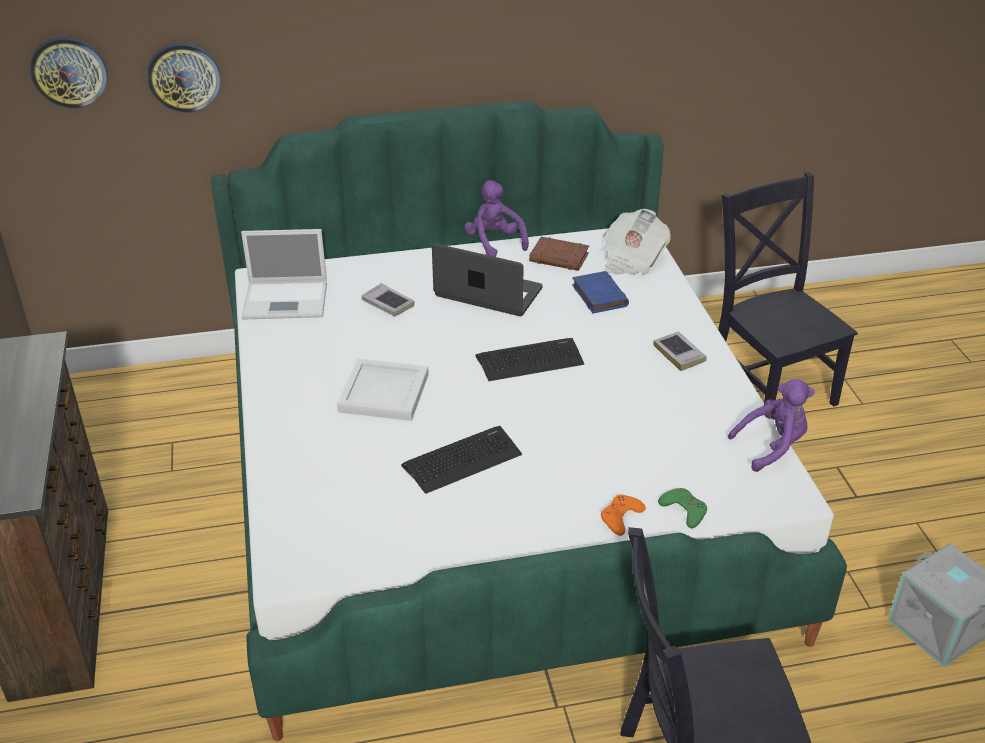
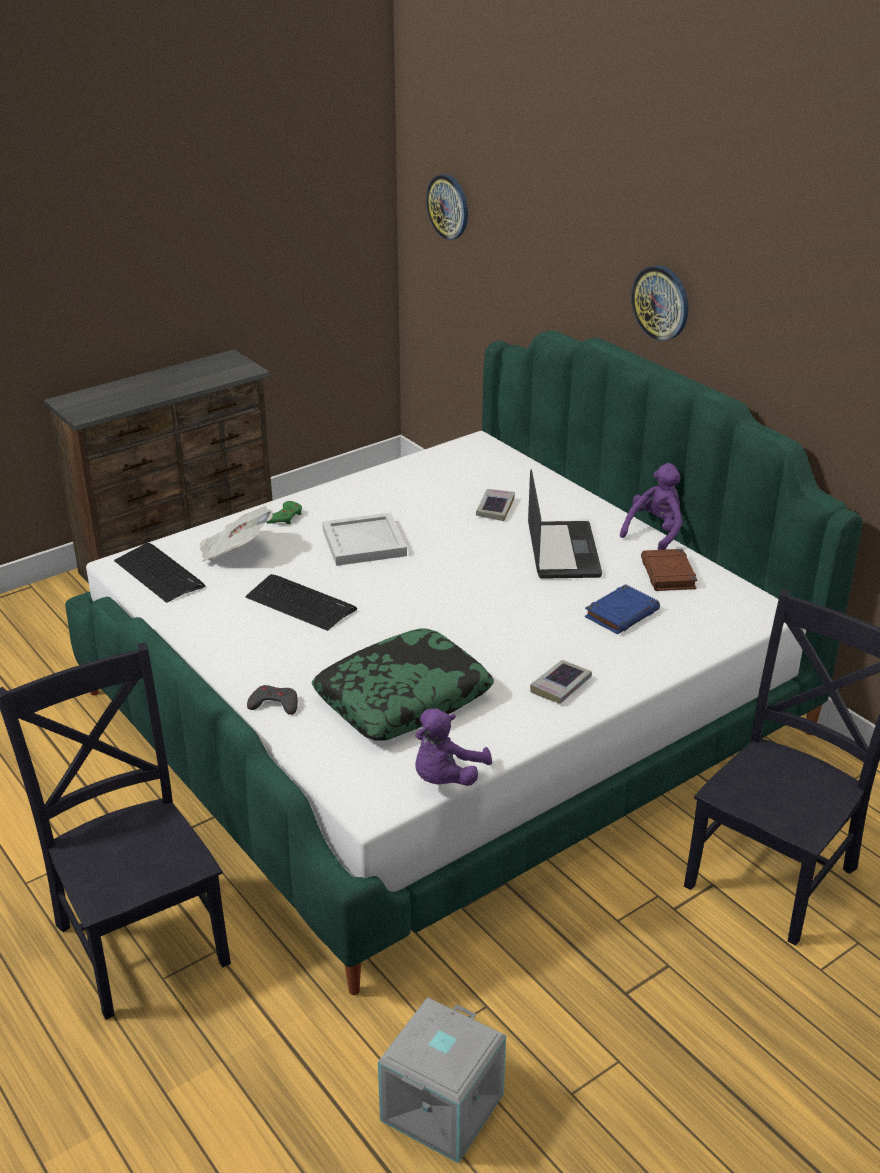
camera: 65 degrees right, 5 degrees down
wall clock [147,43,221,113] -> wall clock moved to [631,265,688,341]
laptop [241,229,327,319] -> none
keyboard [475,338,584,381] -> keyboard moved to [114,543,206,603]
orange game controller [601,495,646,536] -> grey game controller [247,685,298,715]
newspaper [602,209,671,275] -> newspaper moved to [200,506,273,562]
green game controller [658,488,707,528] -> green game controller moved to [266,501,302,524]
purple plush toy [728,379,815,472] -> purple plush toy turned 75 degrees clockwise [416,708,492,786]
none -> pillow [311,628,494,741]

